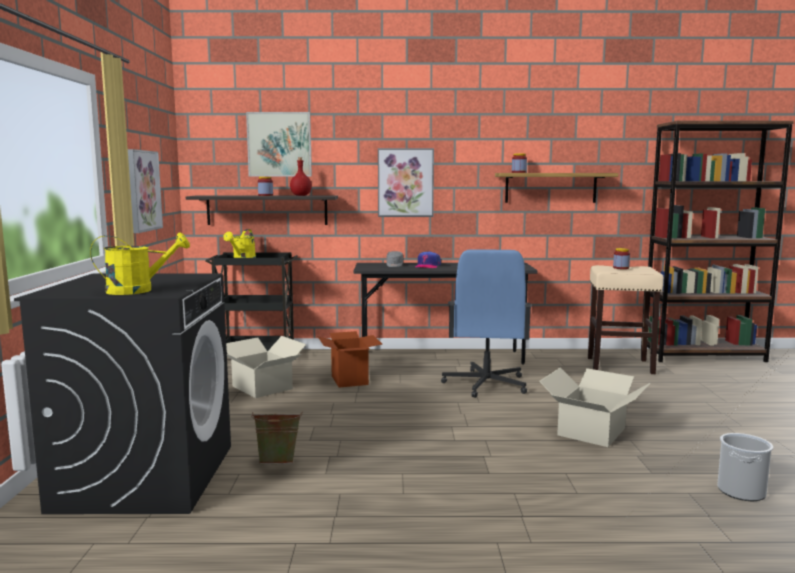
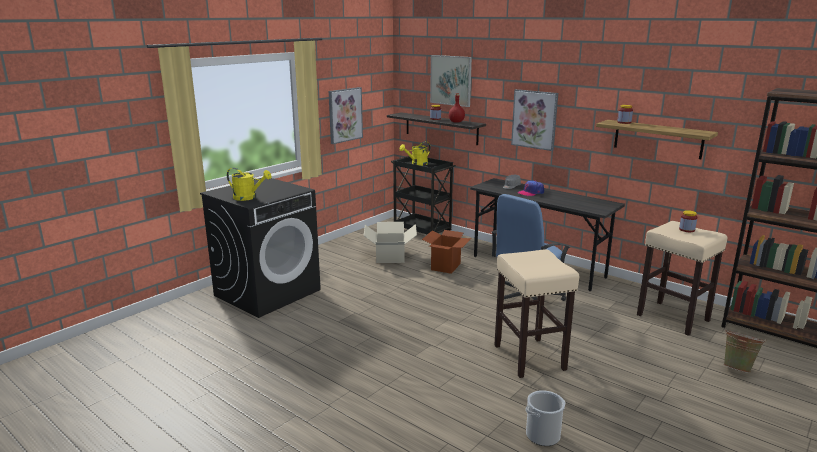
camera: 40 degrees right, 10 degrees up
green bucket [251,411,303,464] -> green bucket moved to [723,329,766,373]
cardboard box [539,368,650,447] -> beige stool [494,249,579,378]

